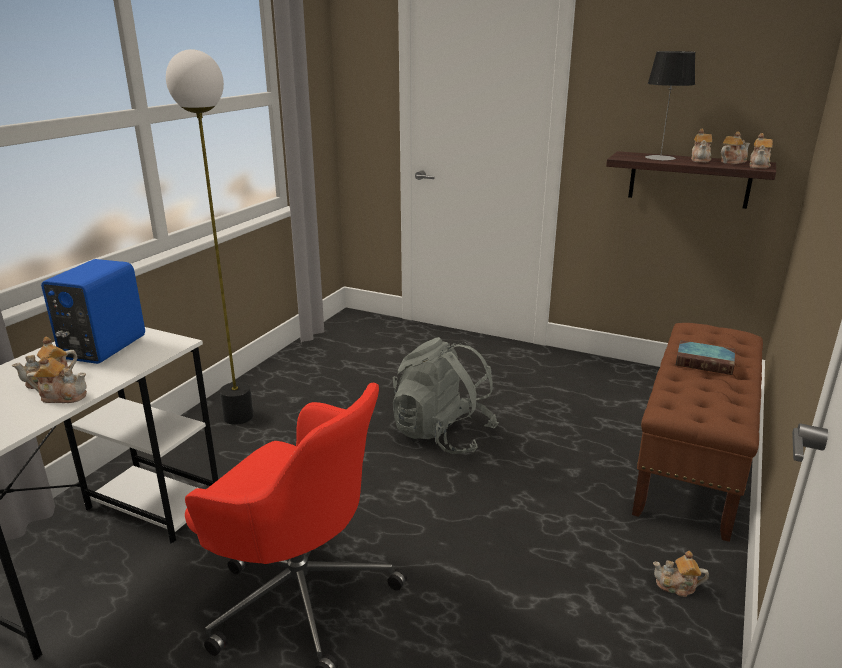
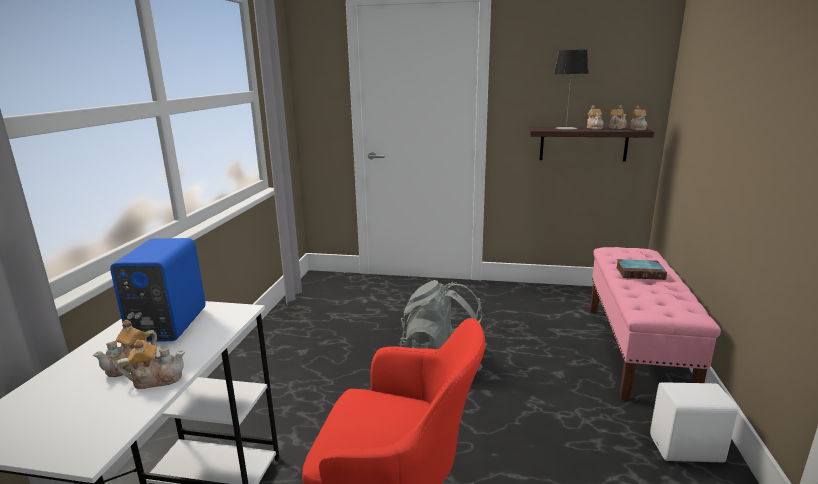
camera: 15 degrees left, 5 degrees down
floor lamp [166,49,254,425] -> none
brown bench [632,323,763,542] -> pink bench [590,247,721,401]
teapot [653,551,709,597] -> white speaker [650,382,738,463]

